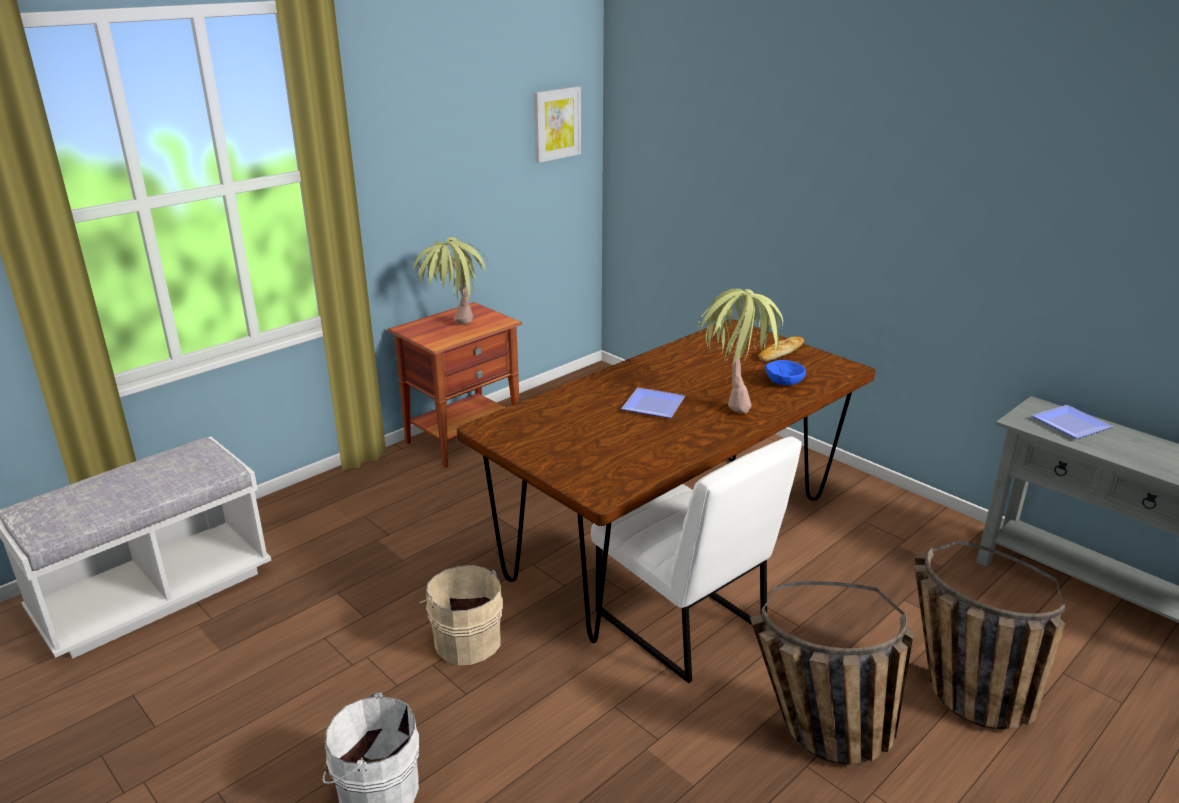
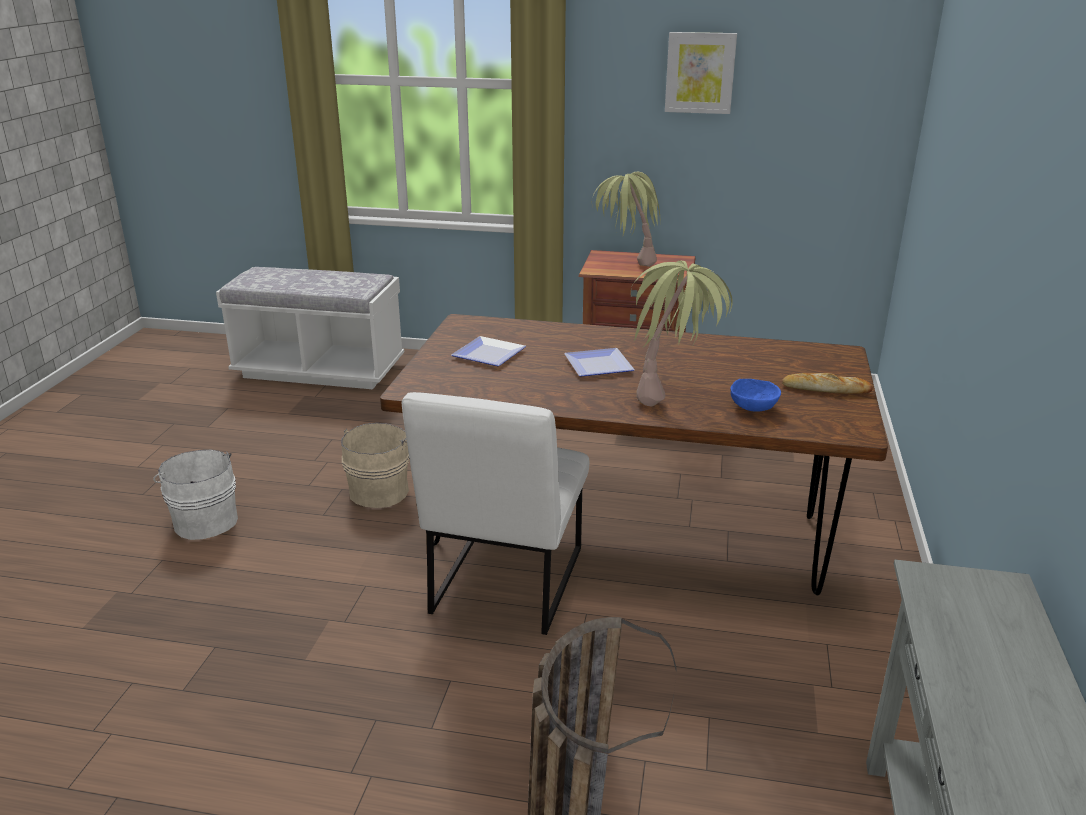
camera: 55 degrees right, 0 degrees up
picture [534,86,581,163] -> picture moved to [665,32,737,114]
basket [750,581,914,765] -> none
plate [1032,405,1113,439] -> plate moved to [451,336,526,366]

